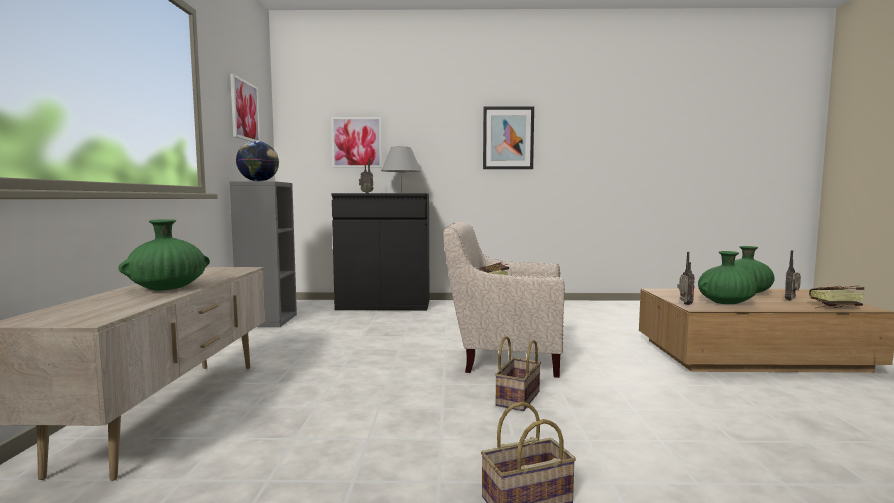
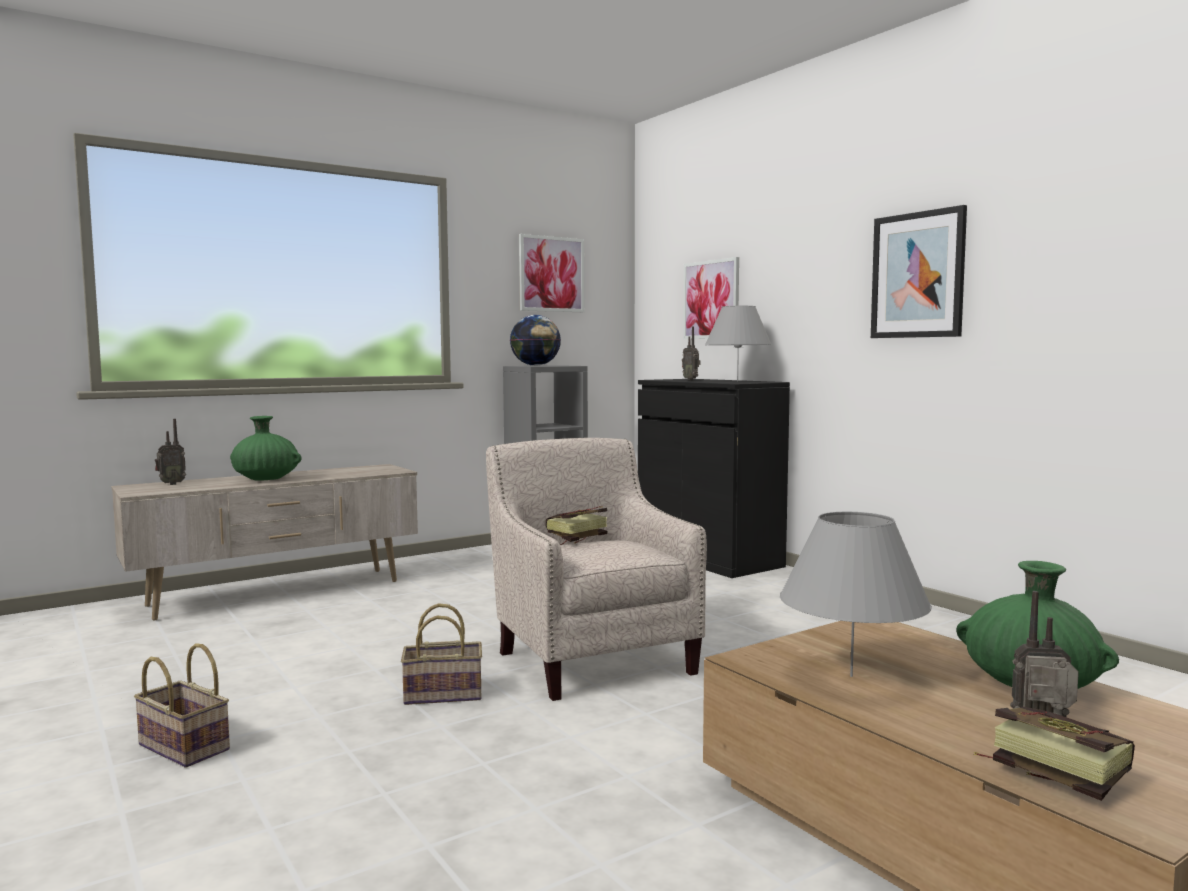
camera: 55 degrees right, 0 degrees up
radio [677,252,695,305] -> radio moved to [155,419,186,485]
green vase [698,251,757,304] -> grey table lamp [780,512,932,677]

